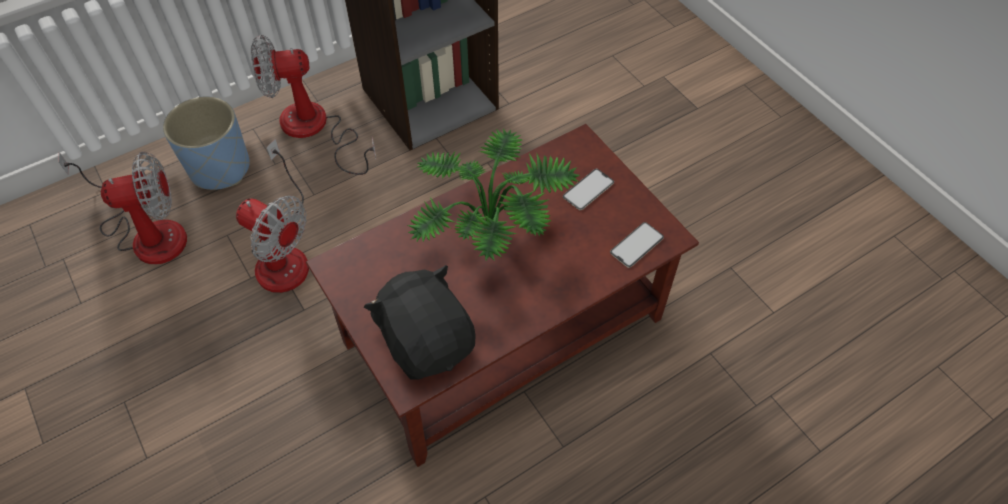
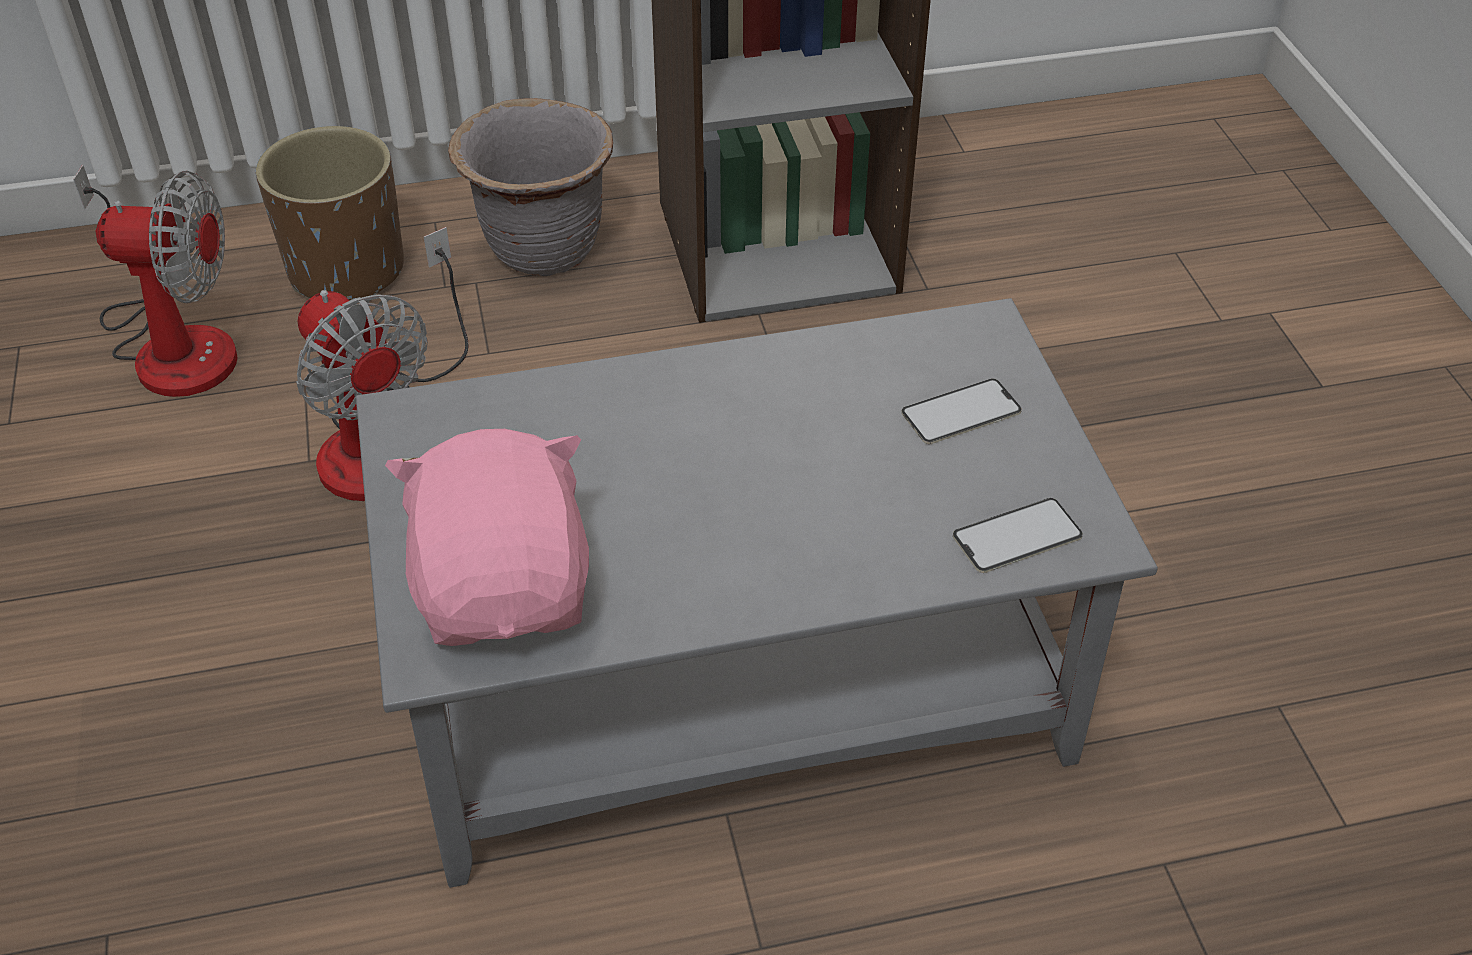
camera: 20 degrees right, 10 degrees down
blue planter [163,97,250,190] -> brown planter [256,126,404,303]
fan [251,35,376,175] -> grey planter [448,98,613,276]
brown coffee table [306,124,699,467] -> grey coffee table [356,298,1158,888]
black plush toy [364,265,476,380] -> pink plush toy [385,429,589,646]
potted plant [408,129,580,261] -> none

